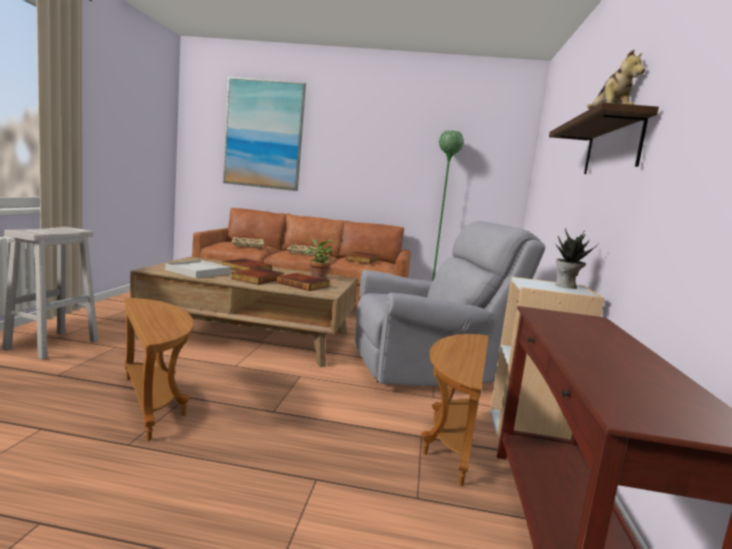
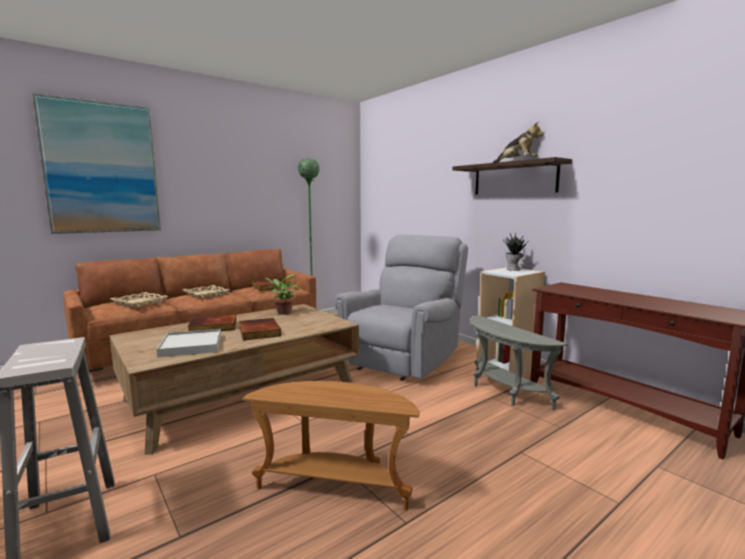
camera: 45 degrees left, 0 degrees up
book [276,273,330,291] -> none
brown side table [421,334,489,486] -> grey side table [470,315,568,410]

